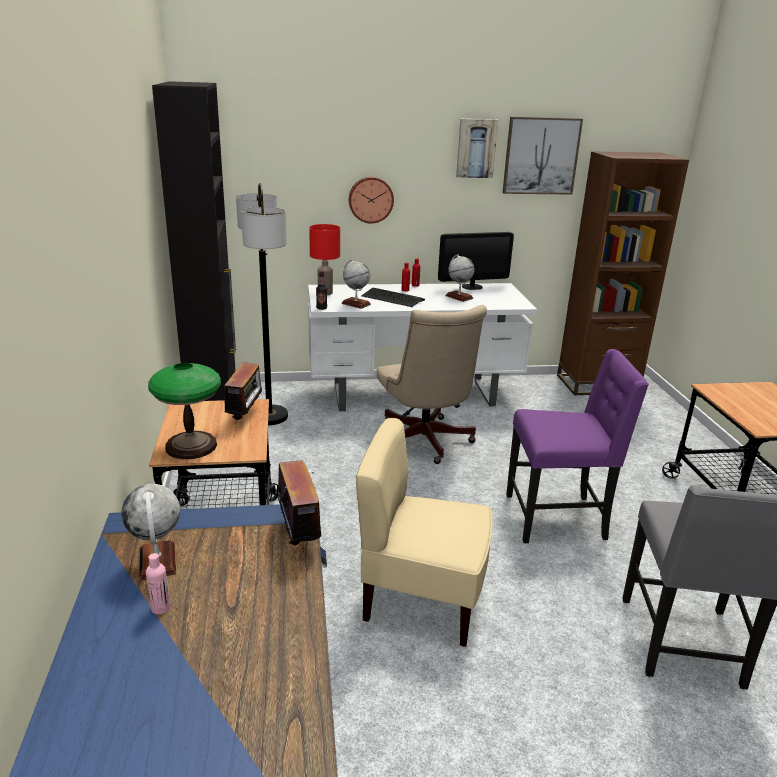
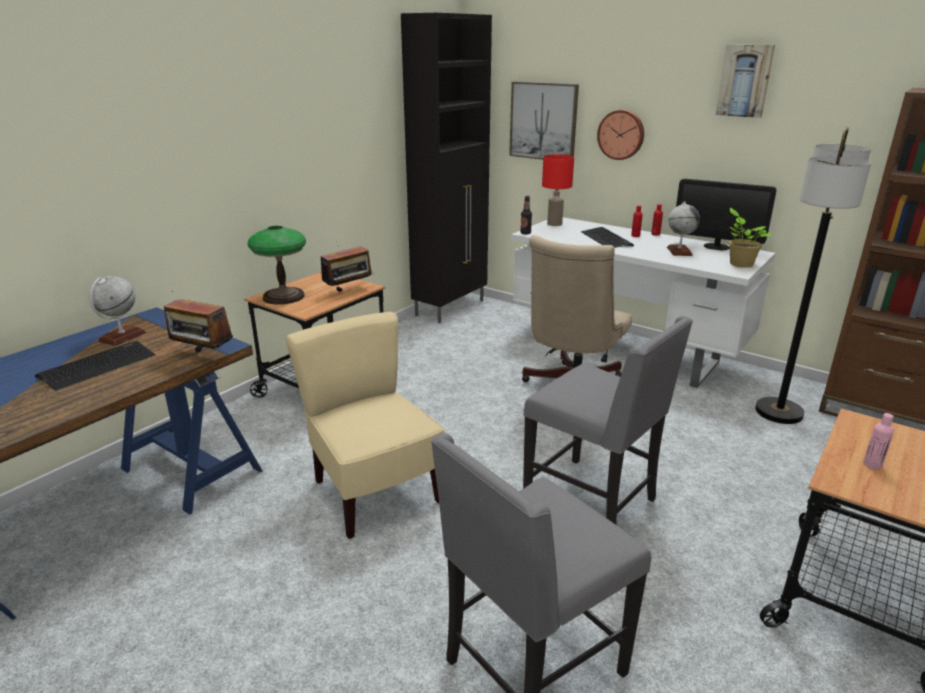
camera: 45 degrees right, 0 degrees up
pink bottle [146,553,170,614] -> pink bottle moved to [863,413,894,469]
floor lamp [236,183,288,425] -> floor lamp moved to [755,127,871,424]
radio [269,461,333,552] -> radio turned 90 degrees clockwise [164,291,233,352]
globe [341,259,371,309] -> none
picture [502,117,583,194] -> picture moved to [509,82,579,160]
purple chair [506,349,649,543] -> grey chair [523,316,693,525]
none -> keyboard [35,341,155,391]
none -> potted plant [729,208,773,268]

